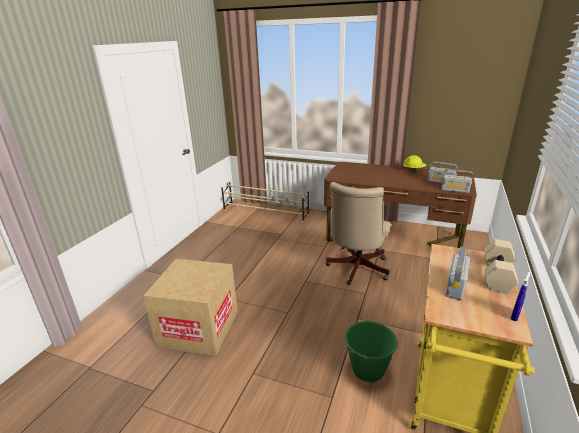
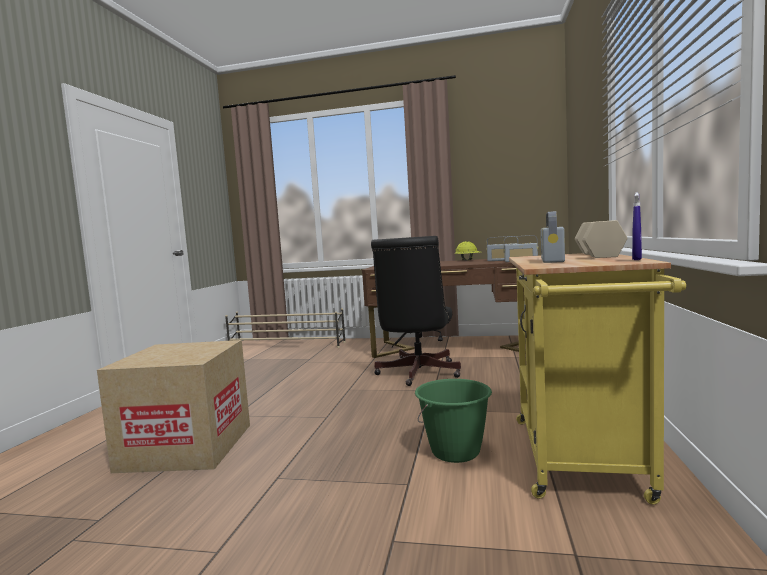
camera: 10 degrees left, 20 degrees down
beige office chair [326,182,391,285] -> black office chair [371,236,461,386]

